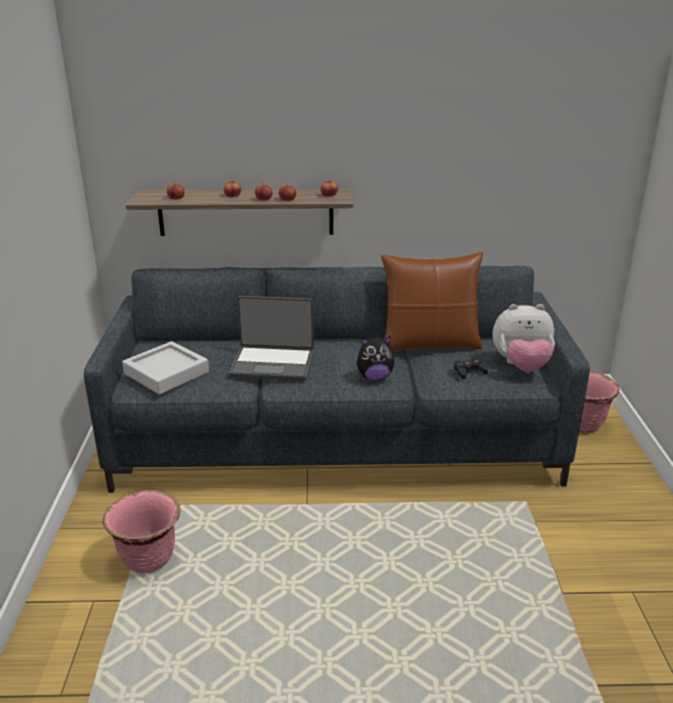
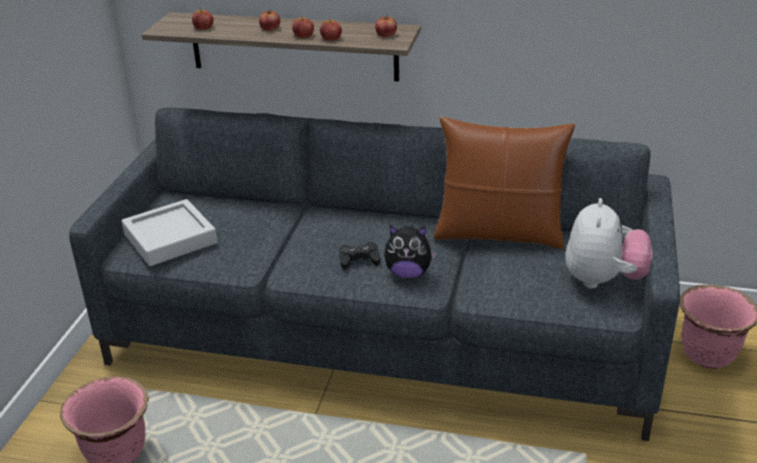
camera: 15 degrees right, 5 degrees up
laptop [229,296,314,381] -> none
black game controller [454,357,488,379] -> black game controller moved to [339,242,380,270]
plush toy [493,304,555,372] -> plush toy turned 90 degrees counterclockwise [565,198,652,288]

